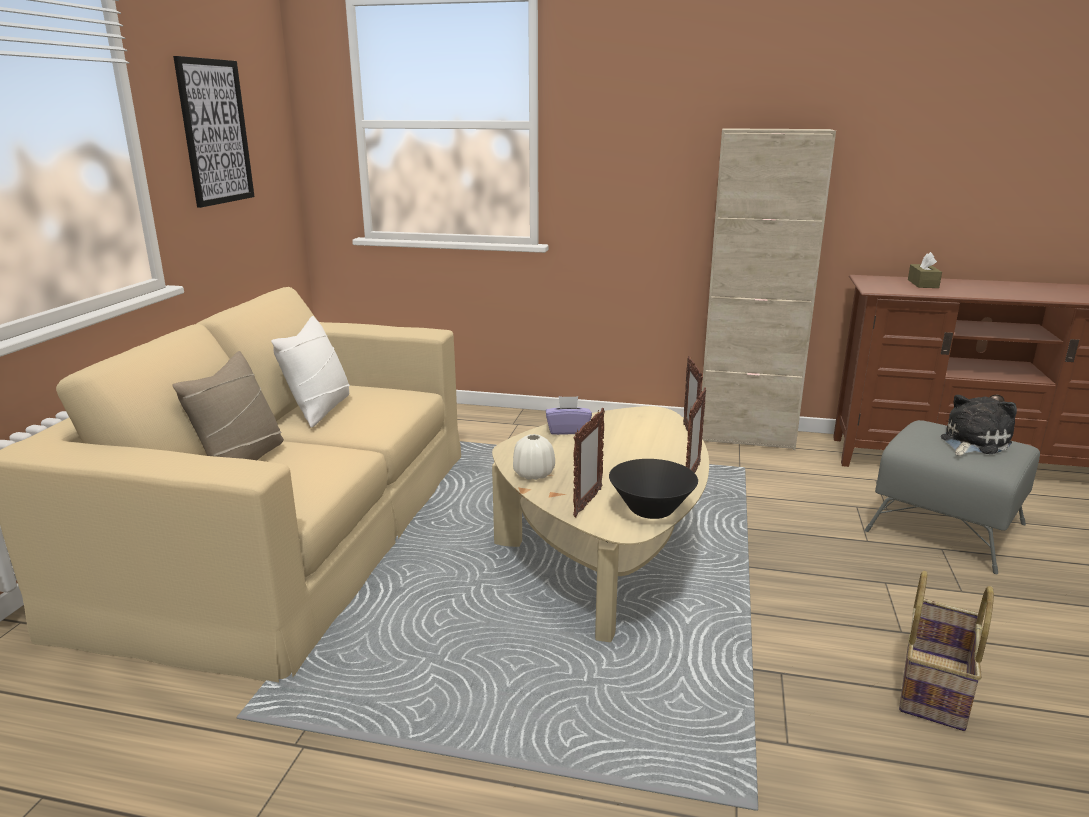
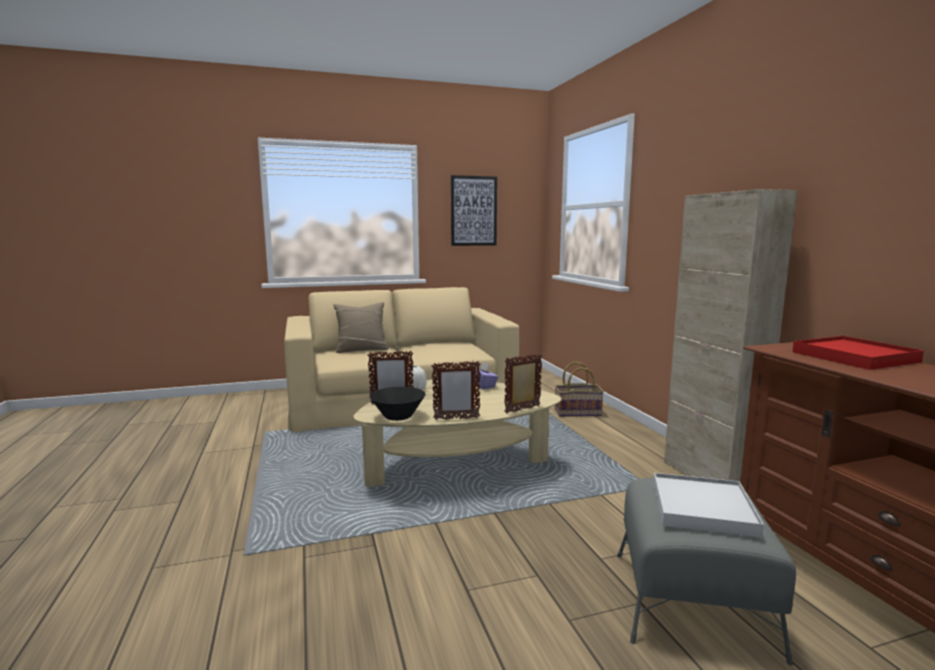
camera: 60 degrees right, 10 degrees down
white pillow [271,316,350,428] -> none
basket [899,571,994,731] -> basket moved to [554,362,604,417]
brown tissue box [908,252,942,288] -> red tray [792,336,924,370]
plush toy [941,395,1017,456] -> white tray [653,473,764,538]

